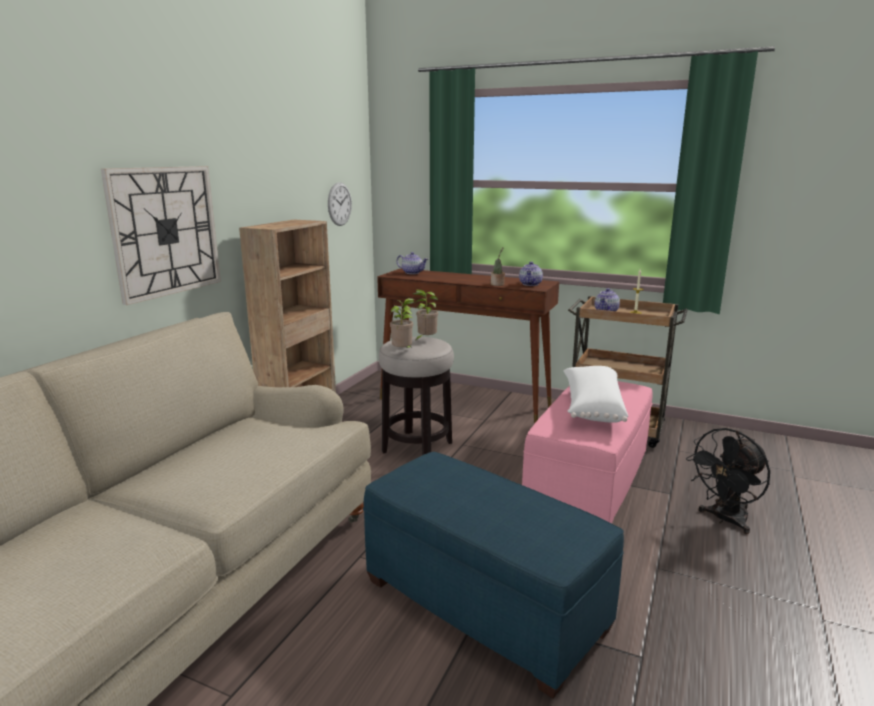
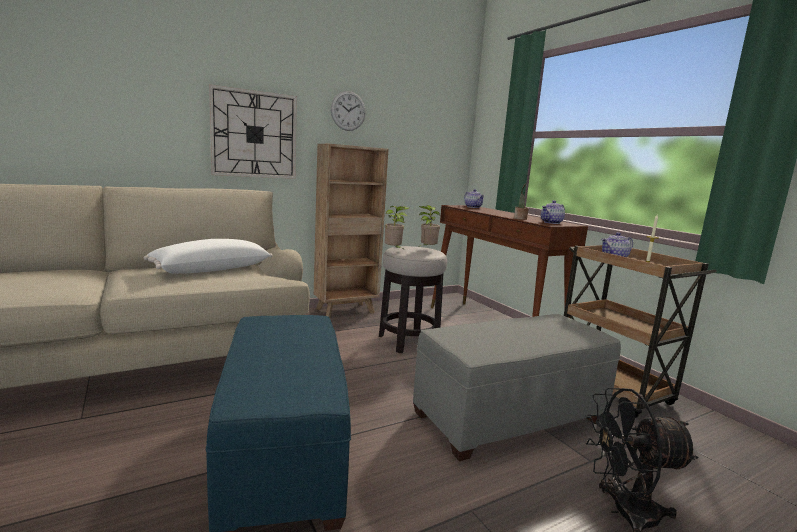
camera: 35 degrees right, 5 degrees down
wall clock [328,182,352,226] -> wall clock moved to [331,91,366,131]
pink ottoman [522,381,652,524] -> grey ottoman [413,314,621,461]
white pillow [563,366,628,423] -> white pillow moved to [144,239,273,274]

